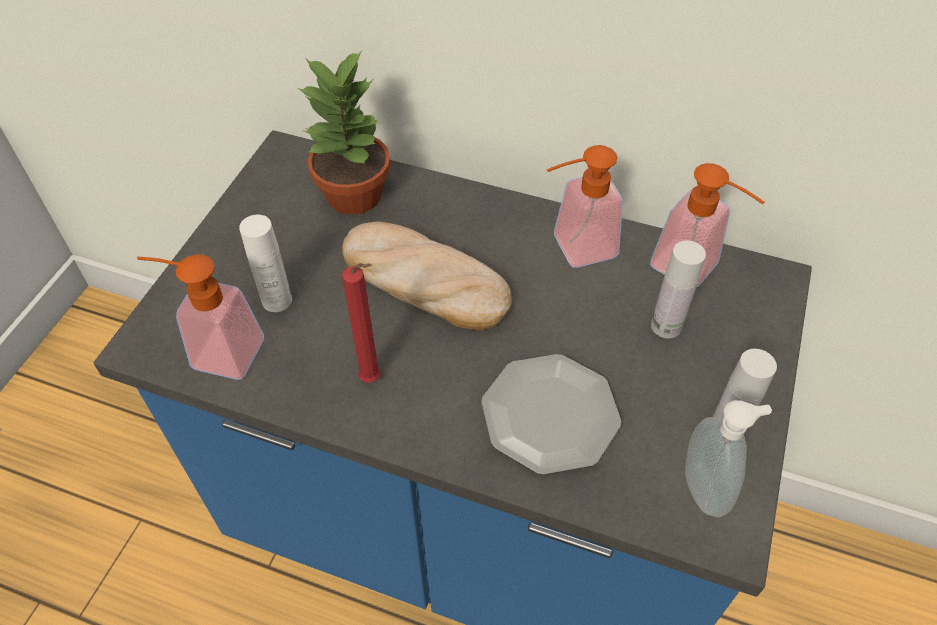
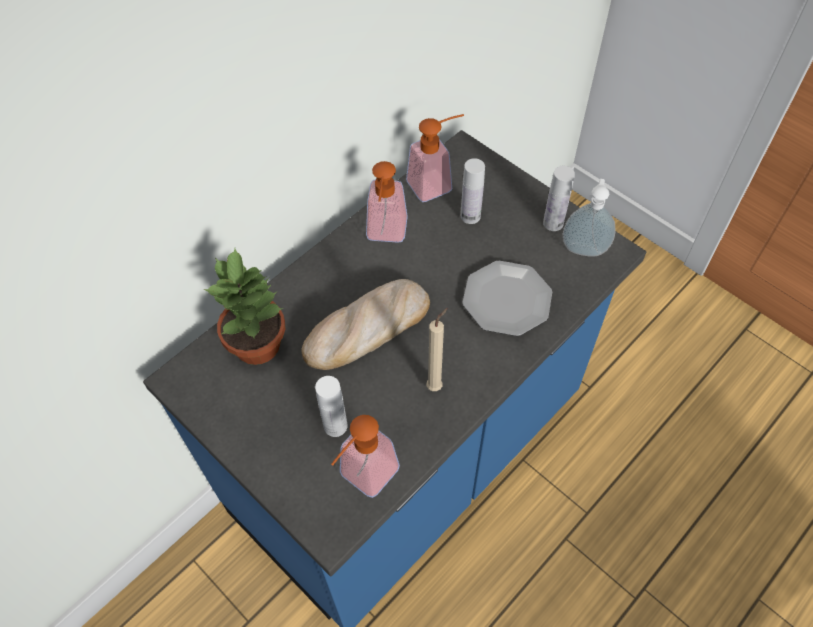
camera: 65 degrees left, 5 degrees up
red candle [342,263,381,383] -> beige candle [427,308,447,391]

